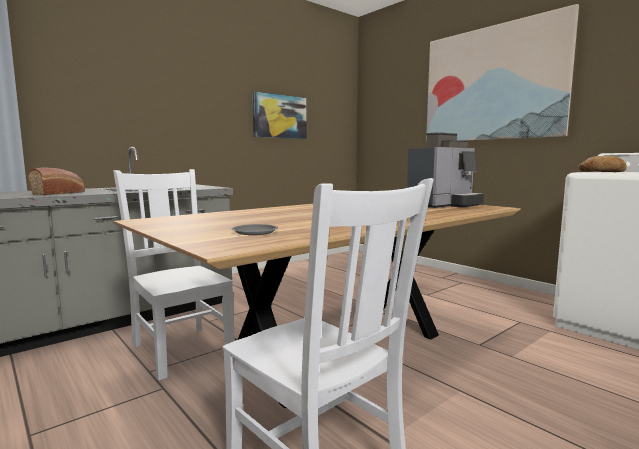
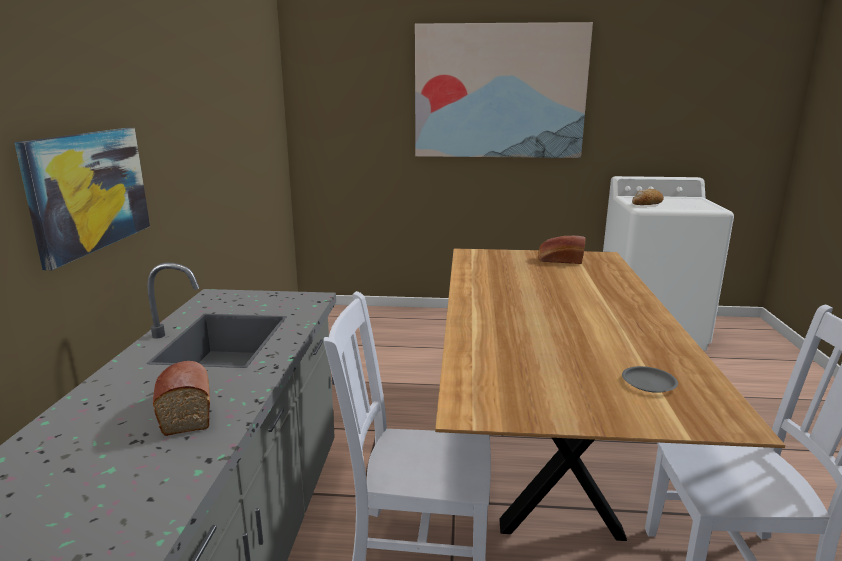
camera: 45 degrees left, 10 degrees up
picture [252,91,307,139] -> picture moved to [14,128,150,270]
coffee machine [407,132,484,208] -> bread [538,235,585,264]

